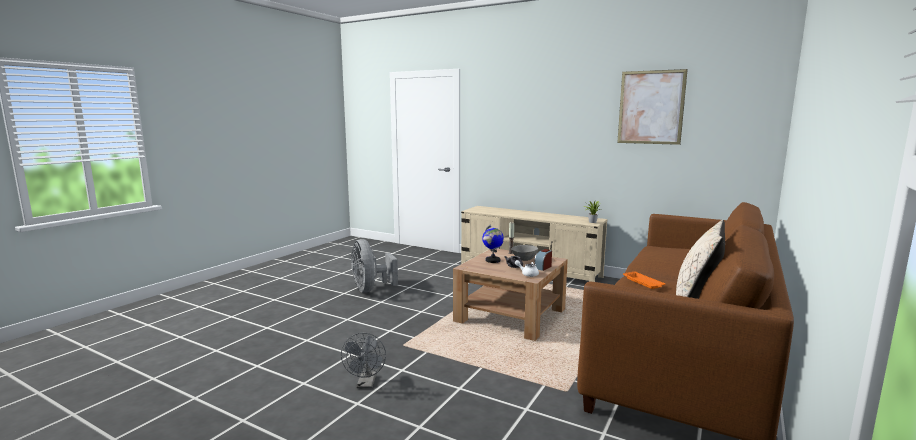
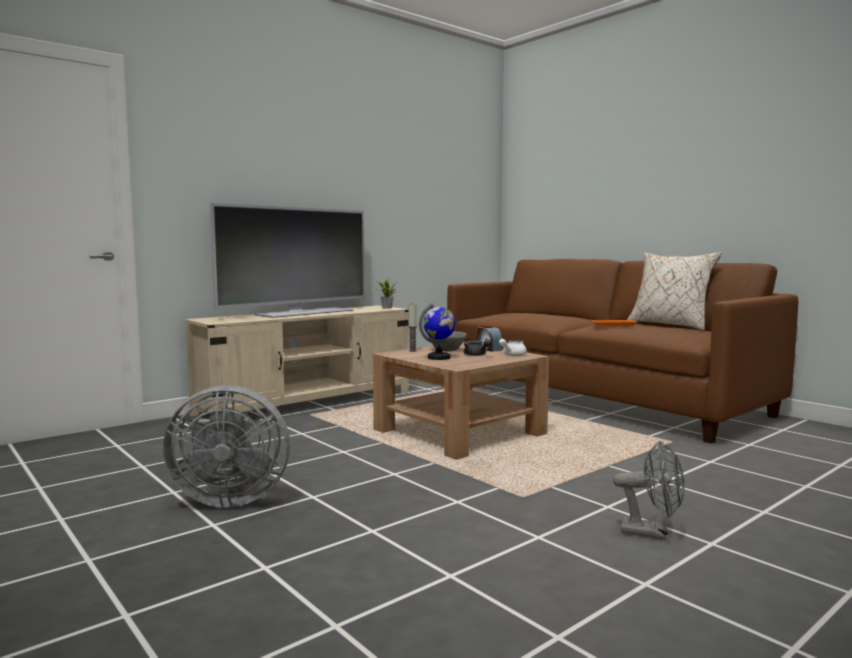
camera: 70 degrees left, 5 degrees down
picture [617,69,688,145] -> none
none -> television [210,203,365,318]

